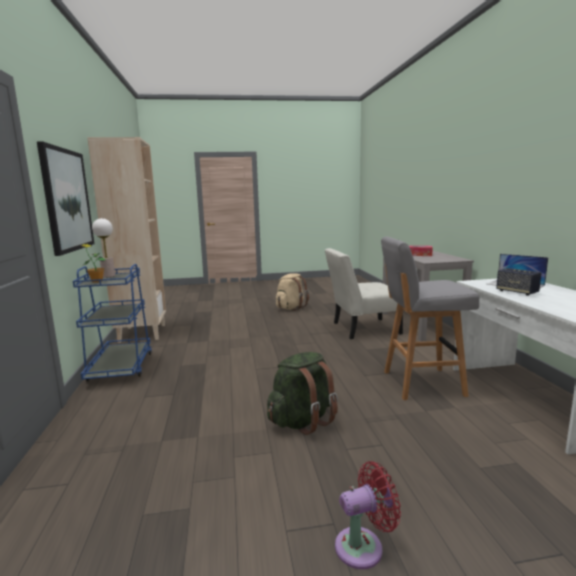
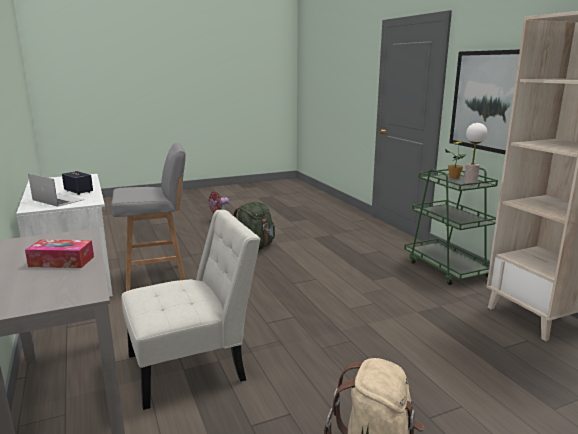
camera: 165 degrees right, 5 degrees up
blue cart [73,264,152,382] -> green cart [404,167,498,285]

